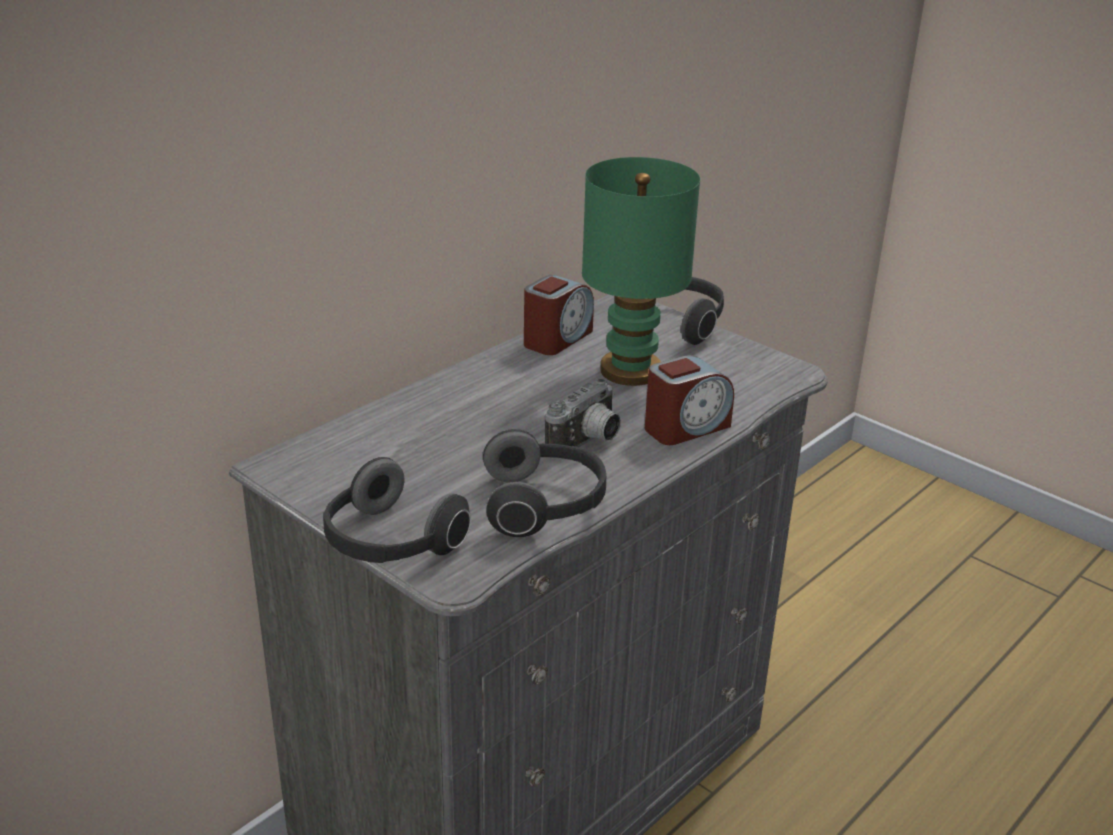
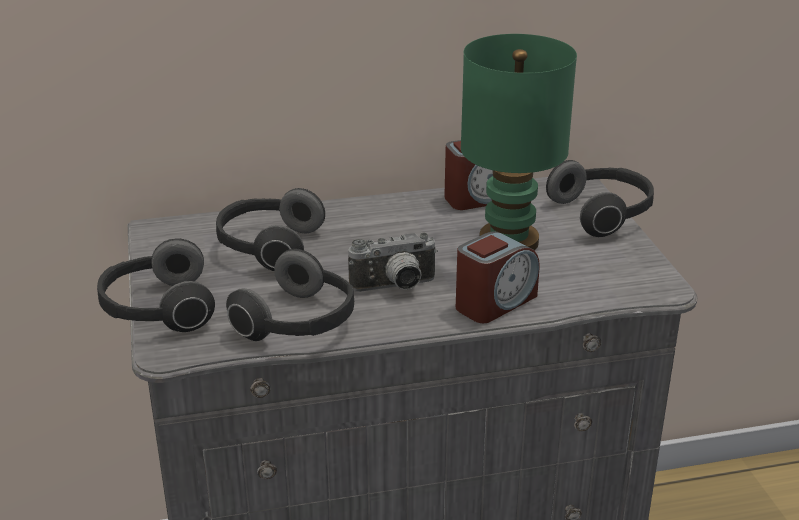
camera: 35 degrees right, 0 degrees up
alarm clock [645,355,734,445] -> alarm clock turned 45 degrees counterclockwise [456,231,540,323]
none -> headphones [216,188,325,271]

